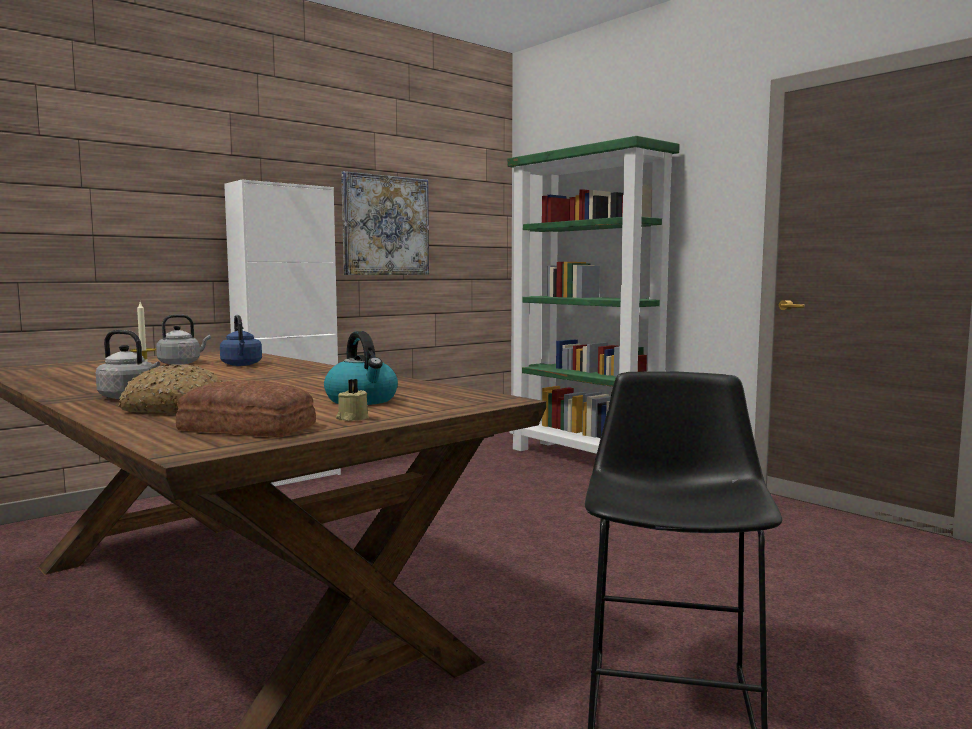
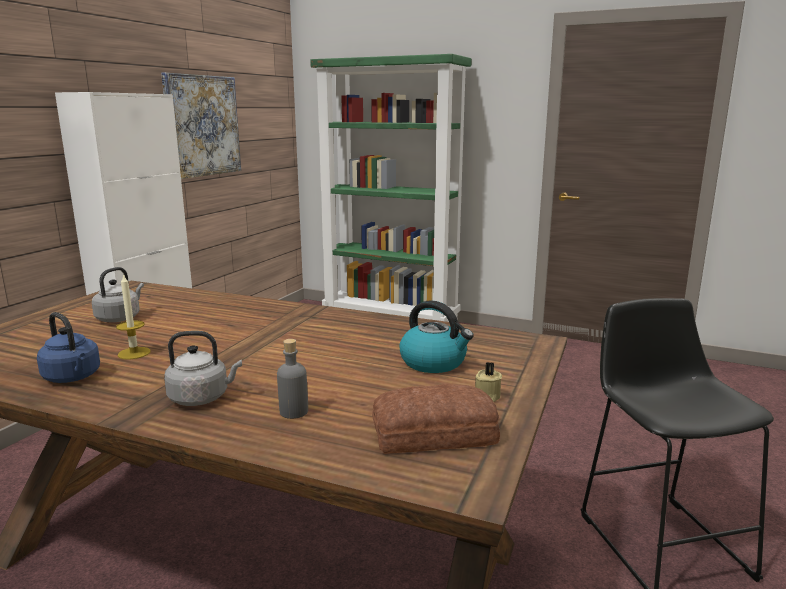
camera: 25 degrees left, 10 degrees up
bread [119,364,223,414] -> grey bottle [277,339,308,419]
blue kettle [220,315,262,366] -> blue kettle moved to [37,312,100,383]

